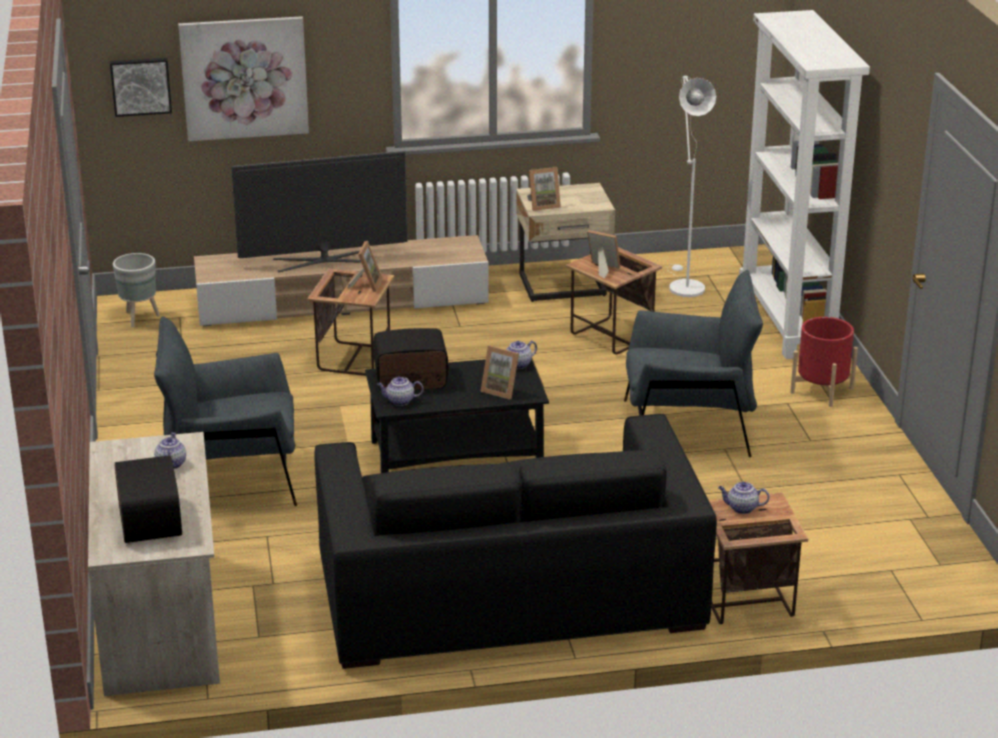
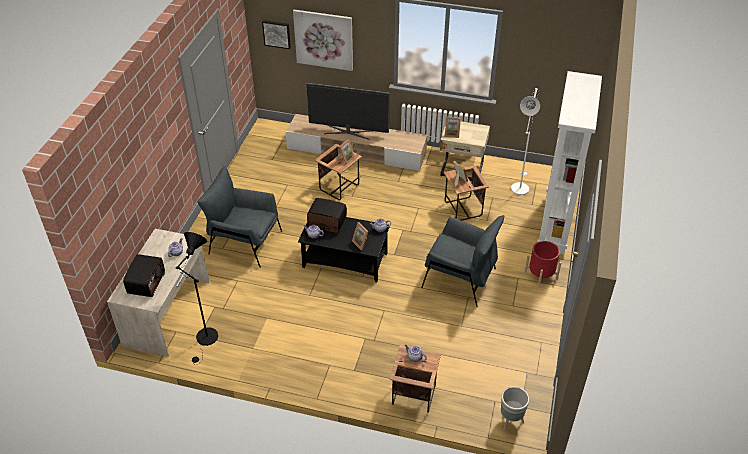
camera: 25 degrees right, 15 degrees up
grey planter [113,253,160,328] -> grey planter moved to [501,386,529,430]
black sofa [314,414,717,669] -> none
none -> black floor lamp [176,232,218,365]

